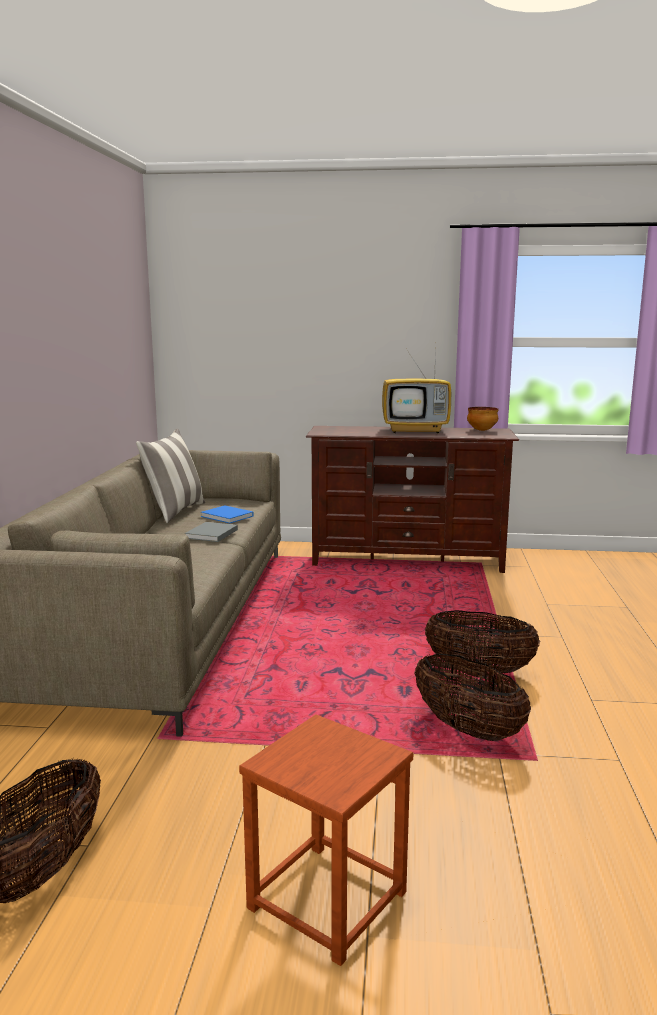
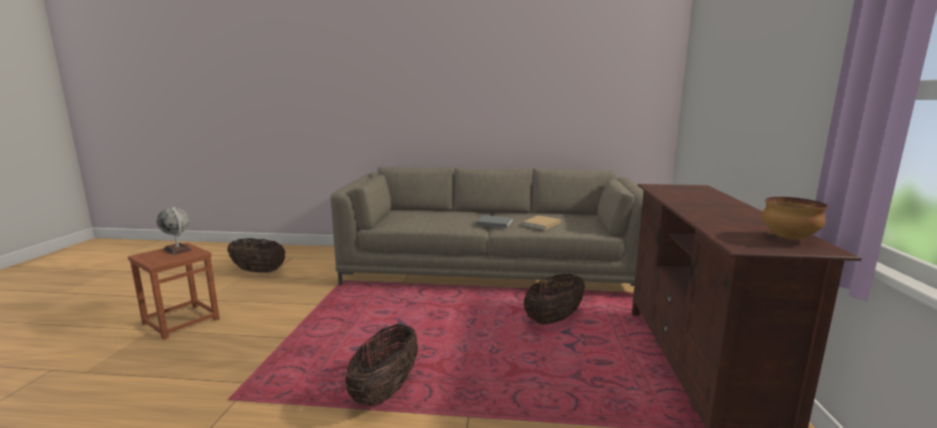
camera: 90 degrees right, 0 degrees up
pillow [136,428,205,523] -> none
blue book [201,505,254,523] -> beige book [523,215,561,230]
television [382,351,451,433] -> none
basket [414,654,531,741] -> basket moved to [523,274,585,325]
none -> globe [157,207,192,255]

